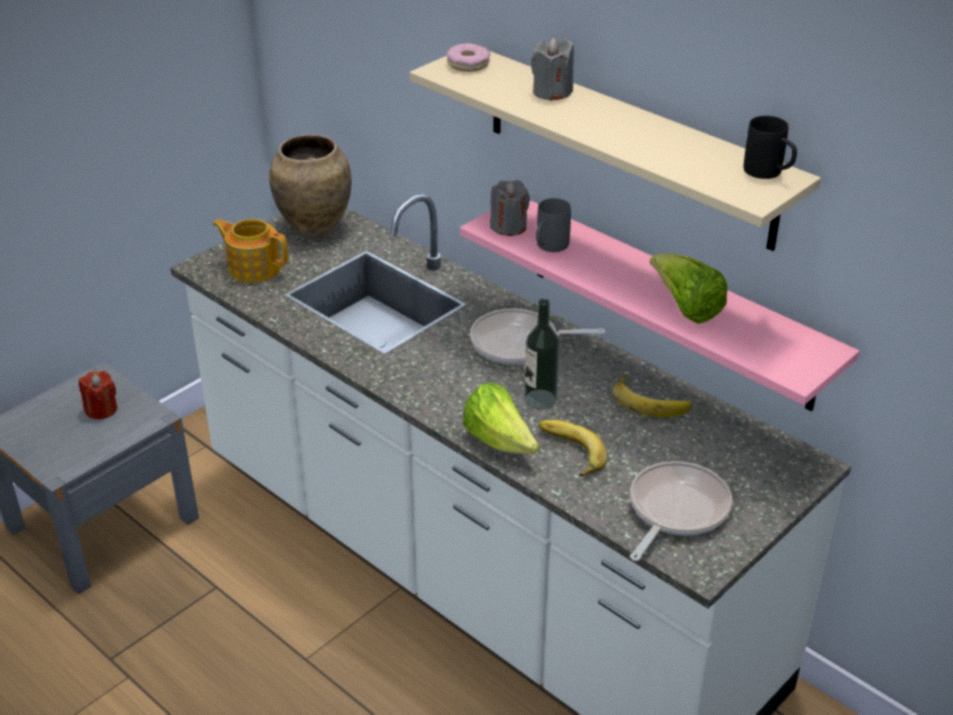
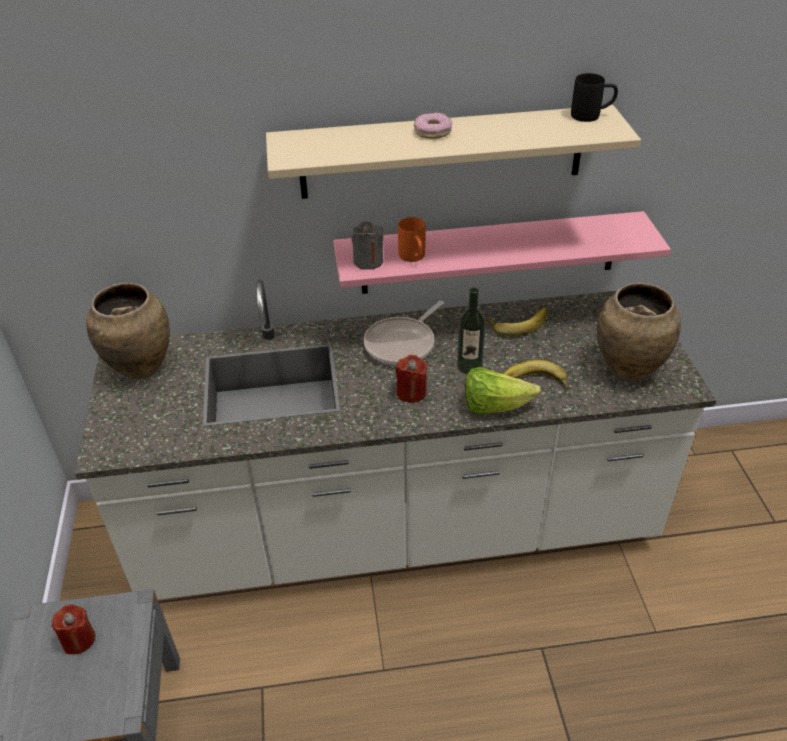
camera: 50 degrees left, 5 degrees up
teapot [213,219,288,283] -> none
donut [447,43,491,72] -> donut moved to [414,113,452,139]
grey candle [531,38,574,101] -> none
grey mug [536,198,571,252] -> orange mug [398,217,426,262]
frying pan [630,461,732,561] -> brown vase [597,282,681,381]
lettuce [650,254,728,324] -> none
none -> red candle [396,355,428,403]

